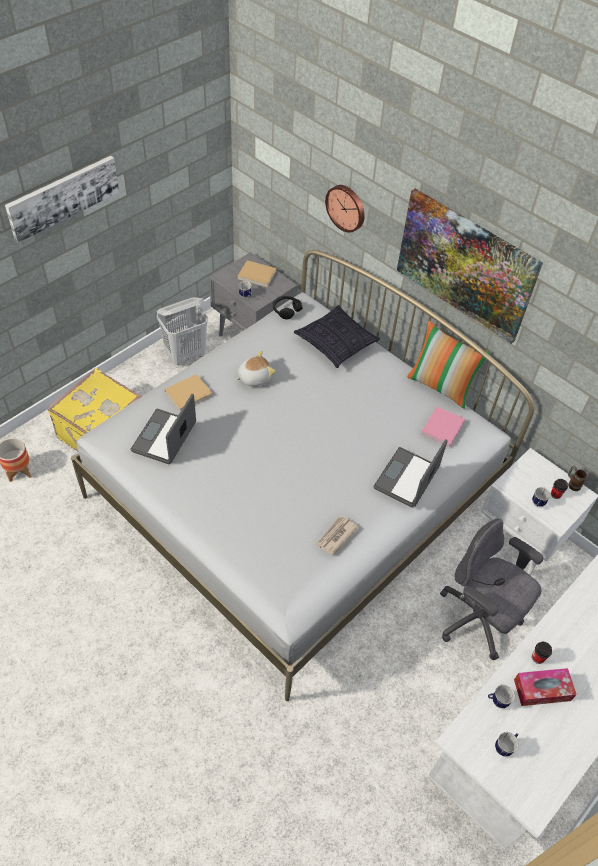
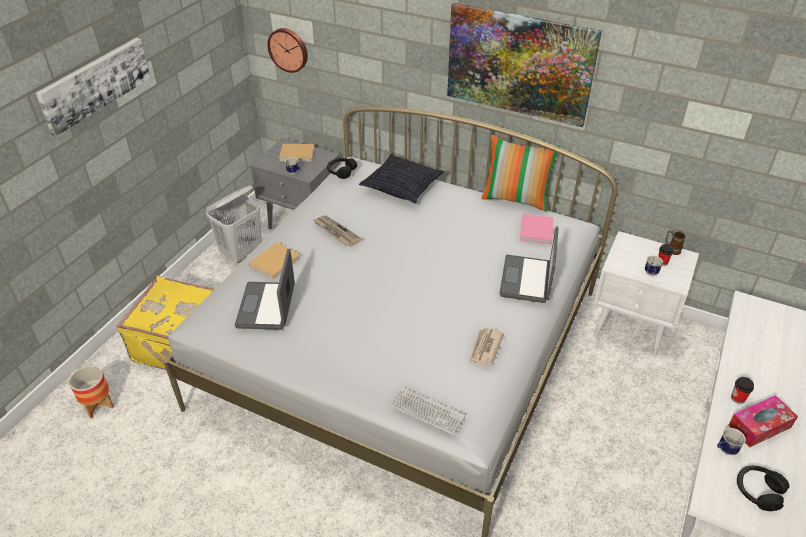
camera: 15 degrees left, 10 degrees down
plush toy [236,351,275,386] -> newspaper [314,215,362,247]
wall clock [325,185,364,233] -> wall clock moved to [267,28,308,73]
grey office chair [440,518,543,660] -> none
mug [495,732,519,757] -> black headphones [737,466,789,511]
none -> keyboard [391,387,465,435]

